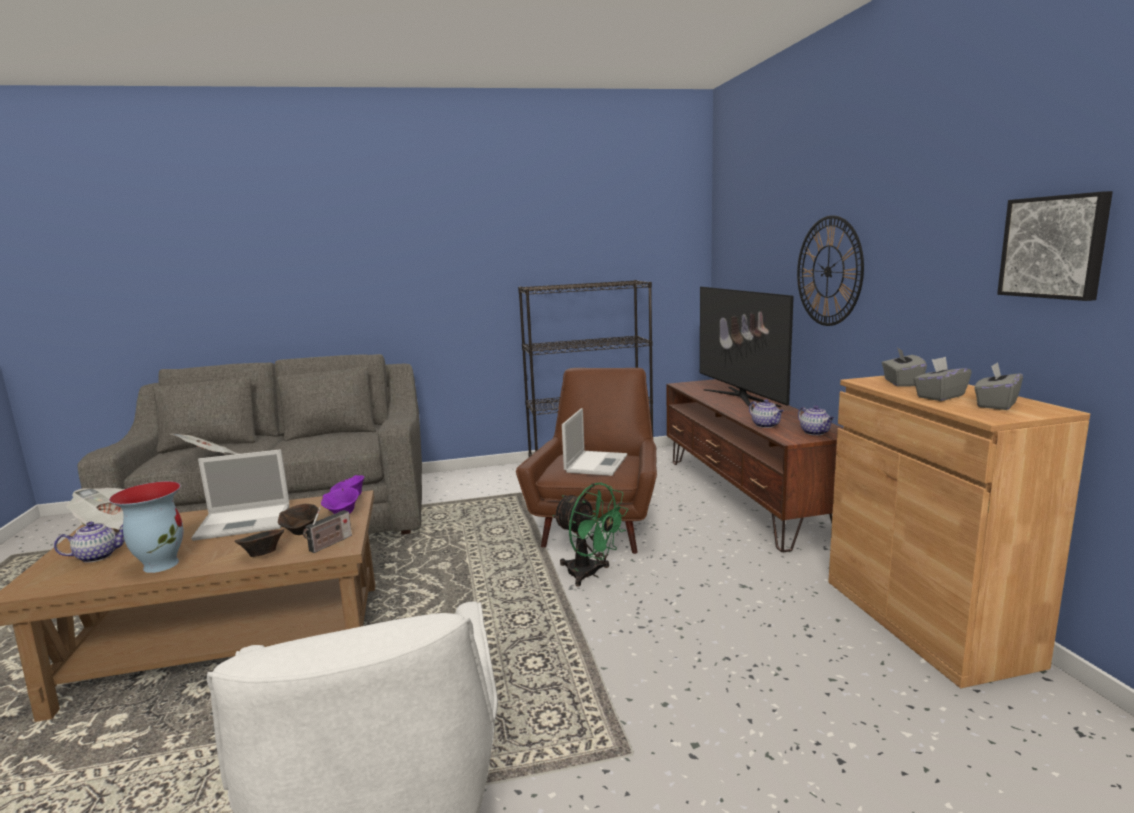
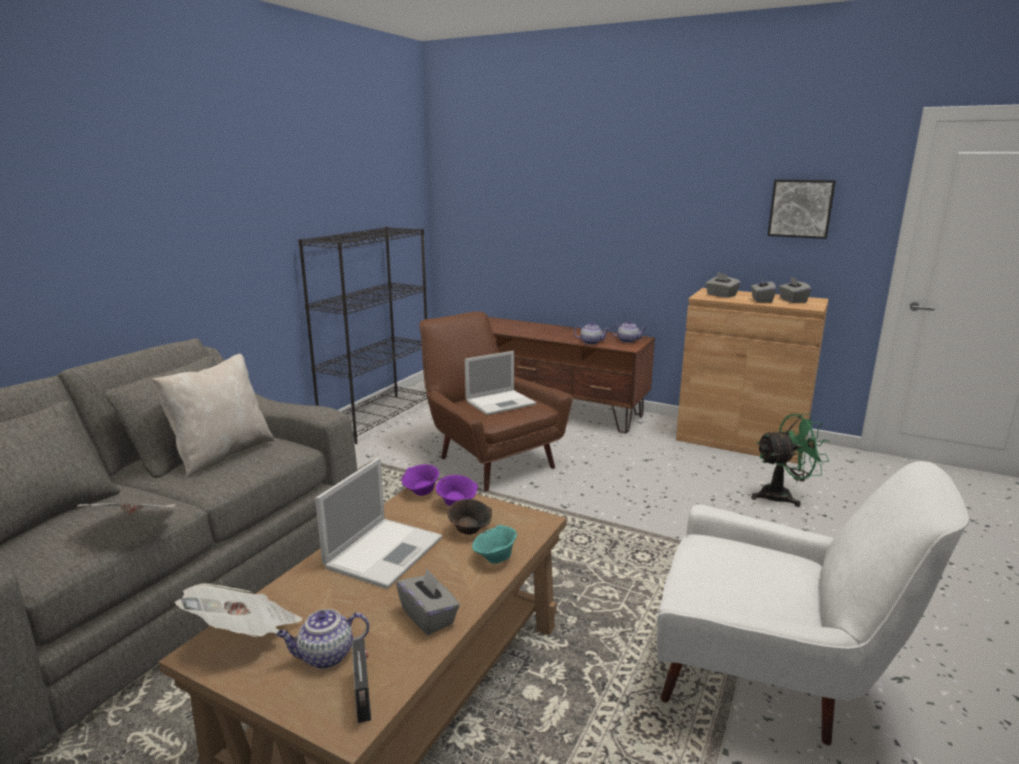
camera: 50 degrees left, 5 degrees up
teapot [54,522,125,563] -> teapot turned 120 degrees counterclockwise [276,609,370,669]
vase [109,481,183,573] -> grey tissue box [396,568,460,635]
brown bowl [235,529,284,557] -> turquoise bowl [472,525,517,564]
radio [303,507,352,553] -> radio moved to [352,639,371,723]
green fan [552,483,628,587] -> green fan moved to [751,414,830,507]
laptop [562,408,628,476] -> laptop turned 90 degrees clockwise [465,351,536,415]
television [700,287,794,410] -> none
wall clock [797,215,864,326] -> none
none -> beige pillow [152,354,274,478]

